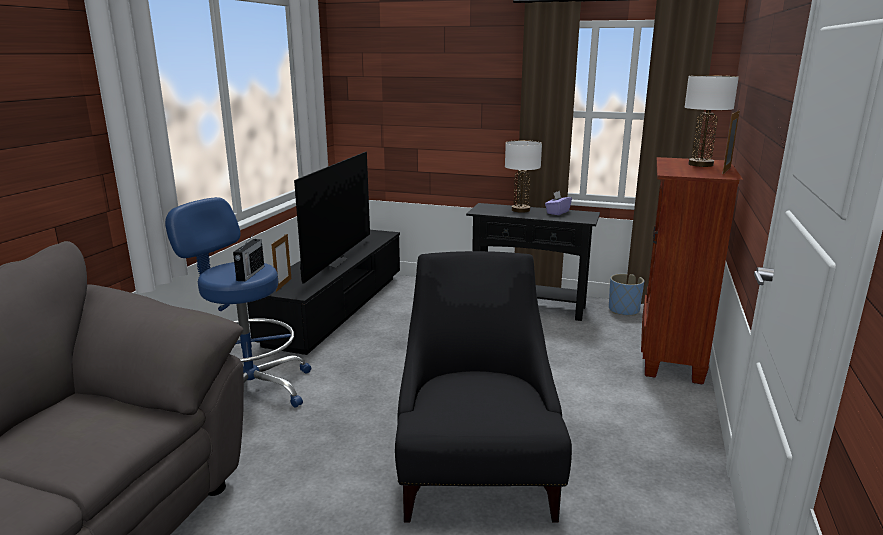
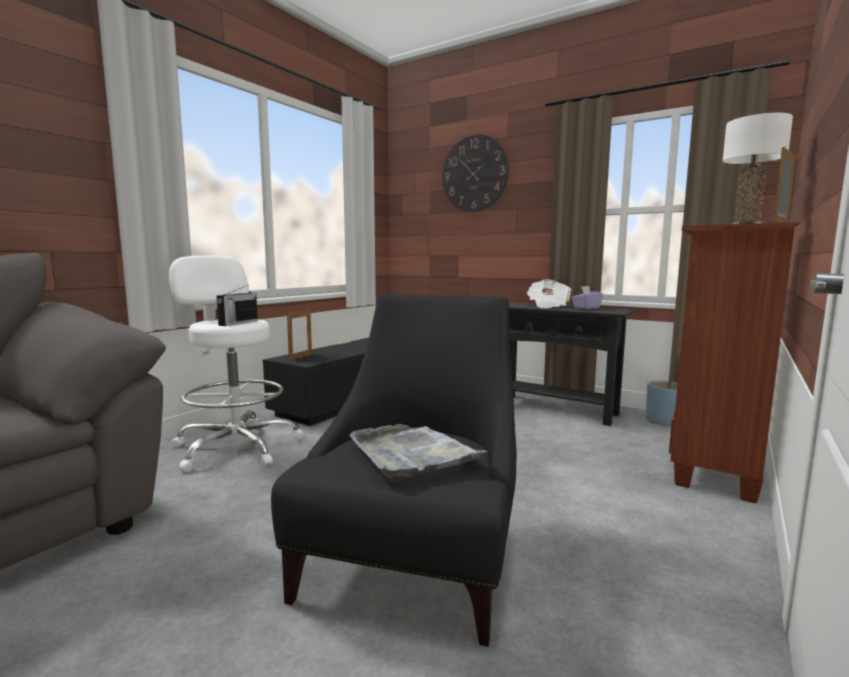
camera: 15 degrees right, 10 degrees down
blue stool [165,197,312,408] -> white stool [169,255,304,472]
television [294,152,370,284] -> none
table lamp [505,140,542,213] -> newspaper [527,279,571,308]
none -> grey tray [349,424,488,477]
none -> wall clock [442,134,509,212]

